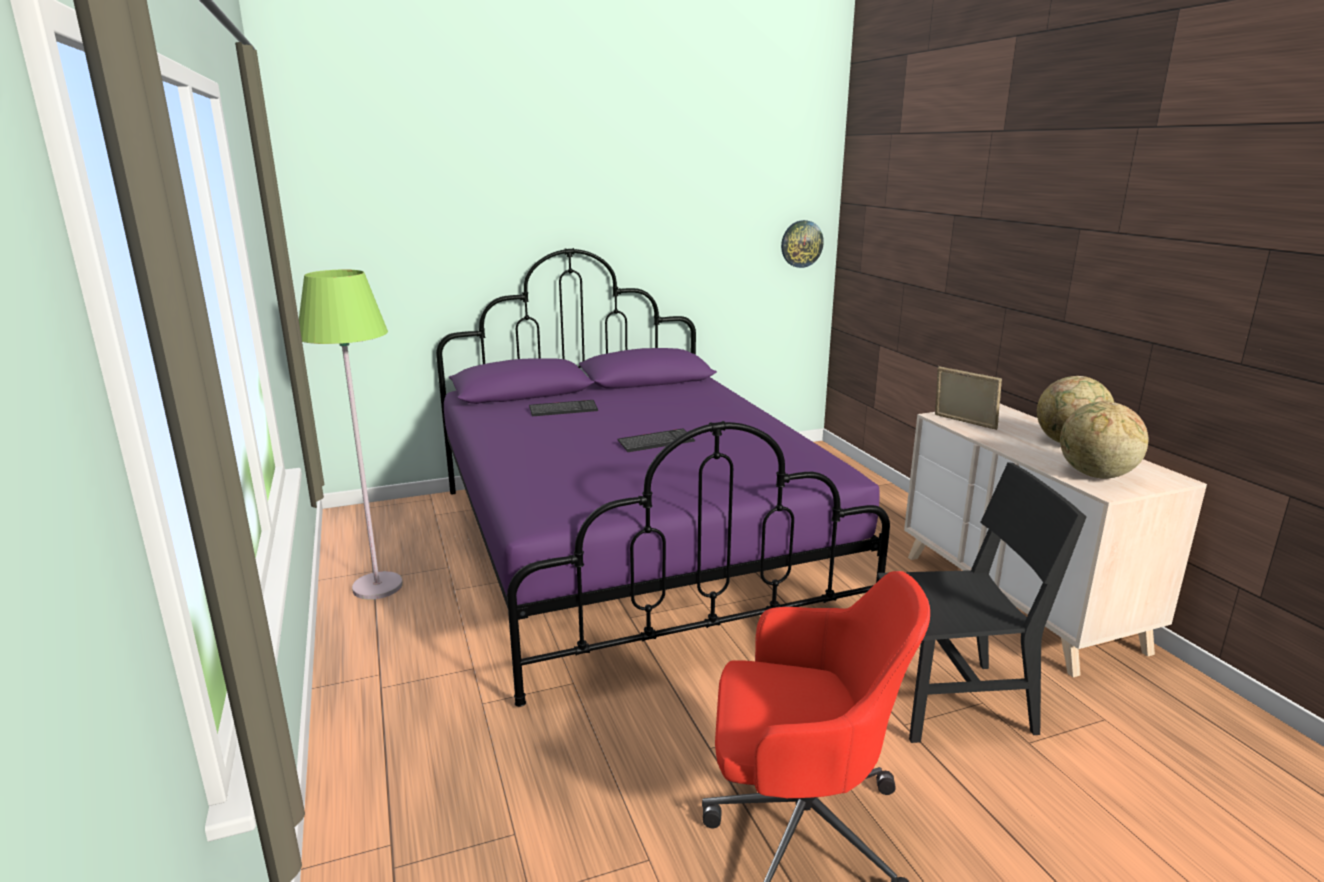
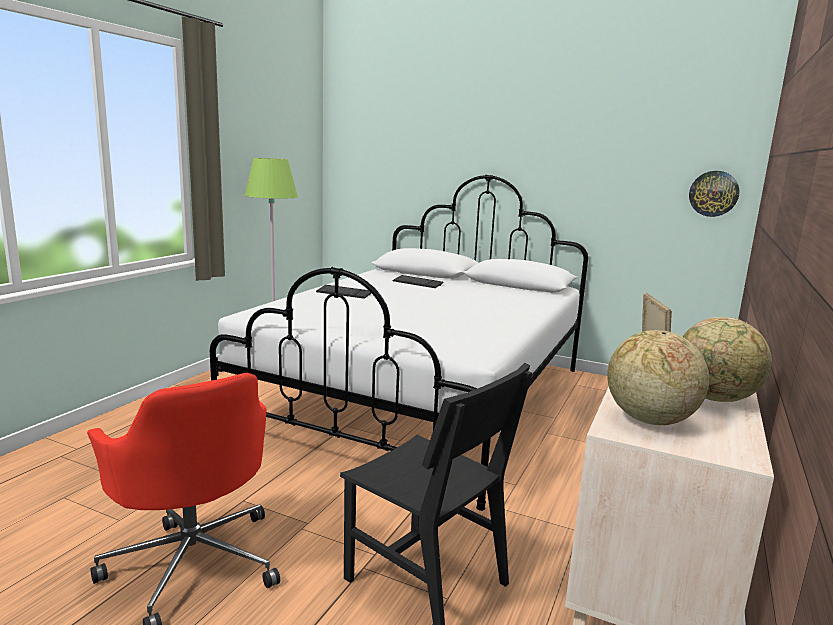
camera: 45 degrees right, 5 degrees down
purple bed [436,248,890,707] -> white bed [210,175,588,511]
keyboard [617,429,695,452] -> keyboard moved to [316,285,371,299]

